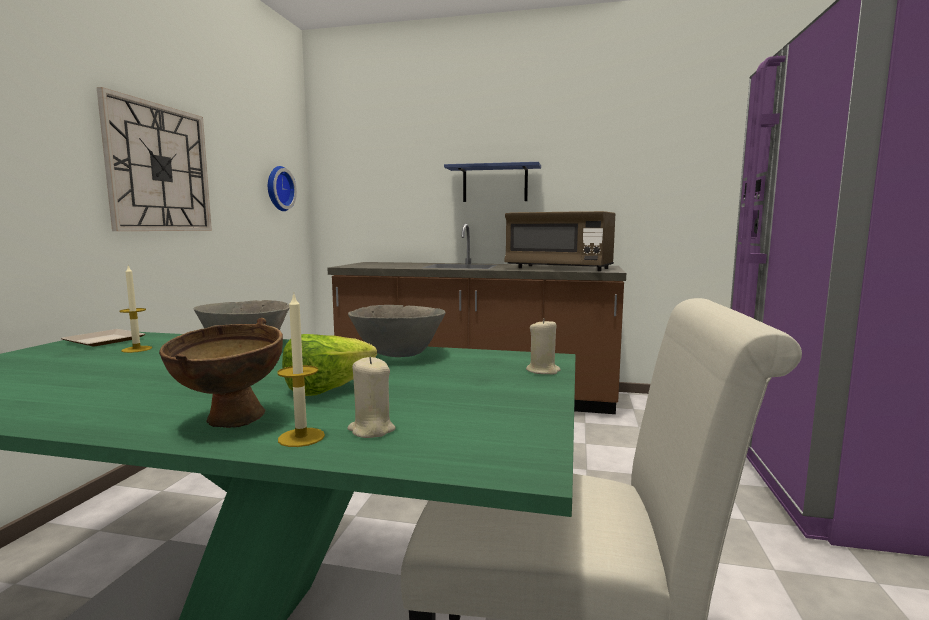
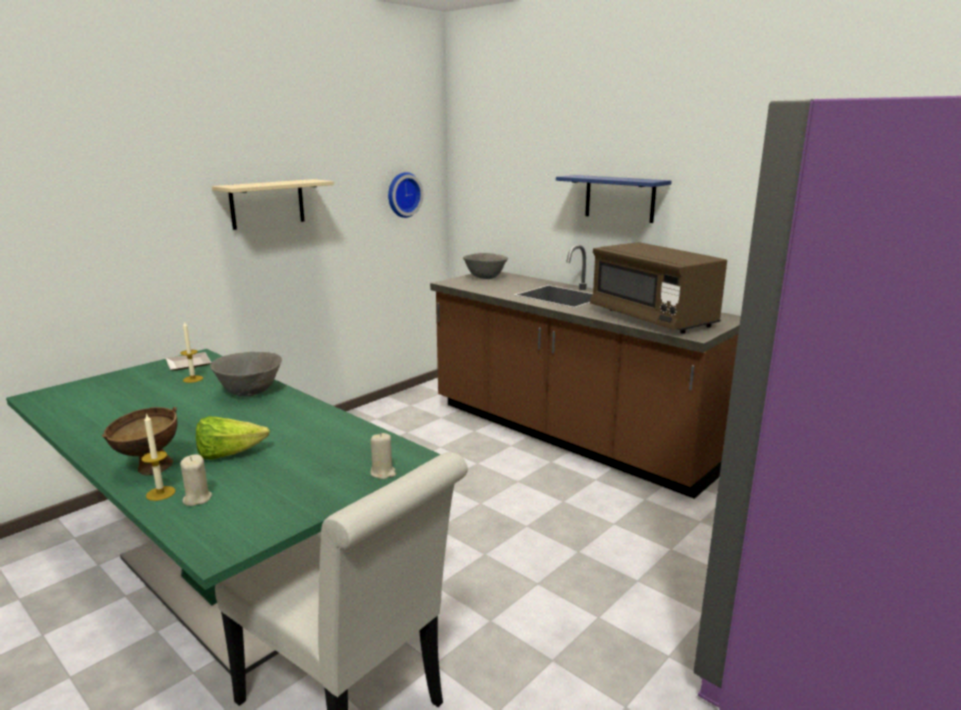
camera: 30 degrees right, 10 degrees up
wall clock [97,87,212,231] -> beige shelf [212,179,334,230]
grey bowl [348,305,446,357] -> grey bowl moved to [463,253,508,279]

